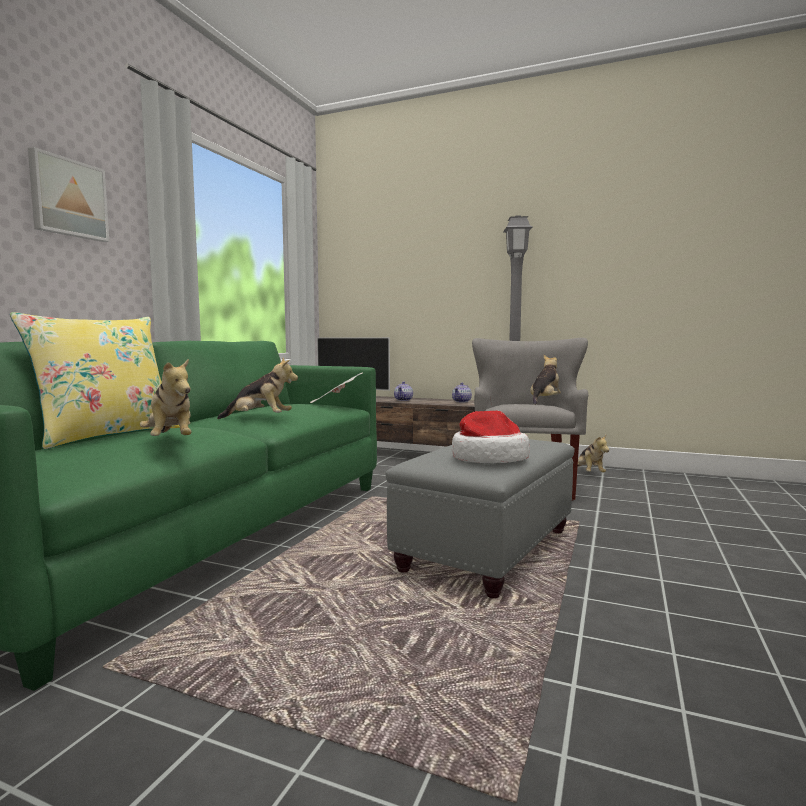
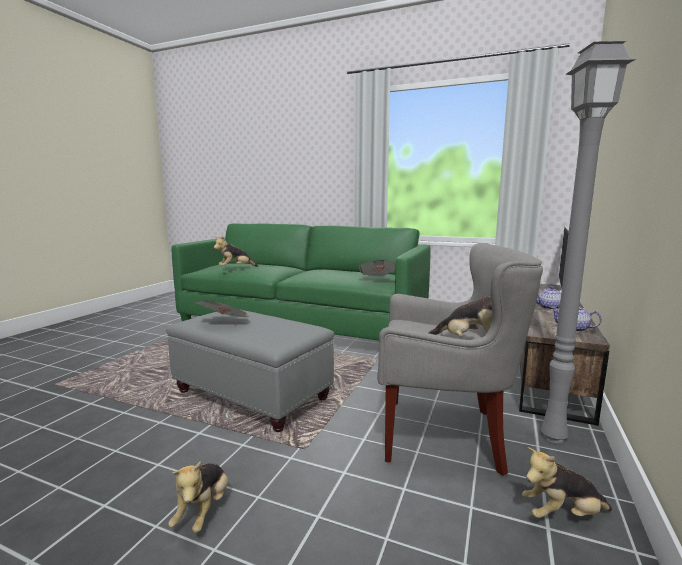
camera: 90 degrees right, 5 degrees up
yellow pillow [10,312,180,449] -> none
picture [28,147,109,242] -> none
plush toy [217,358,298,419] -> plush toy moved to [168,461,228,533]
hat [452,411,530,463] -> newspaper [195,300,249,317]

